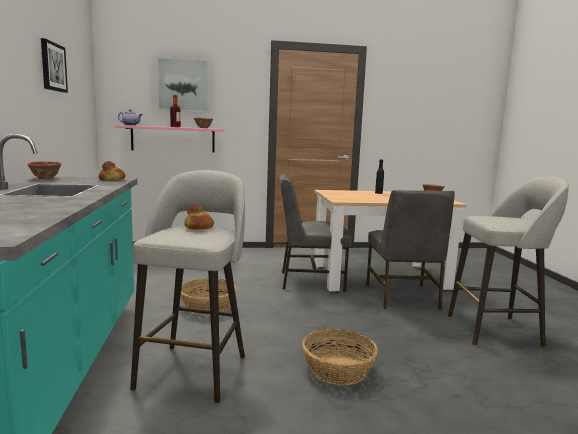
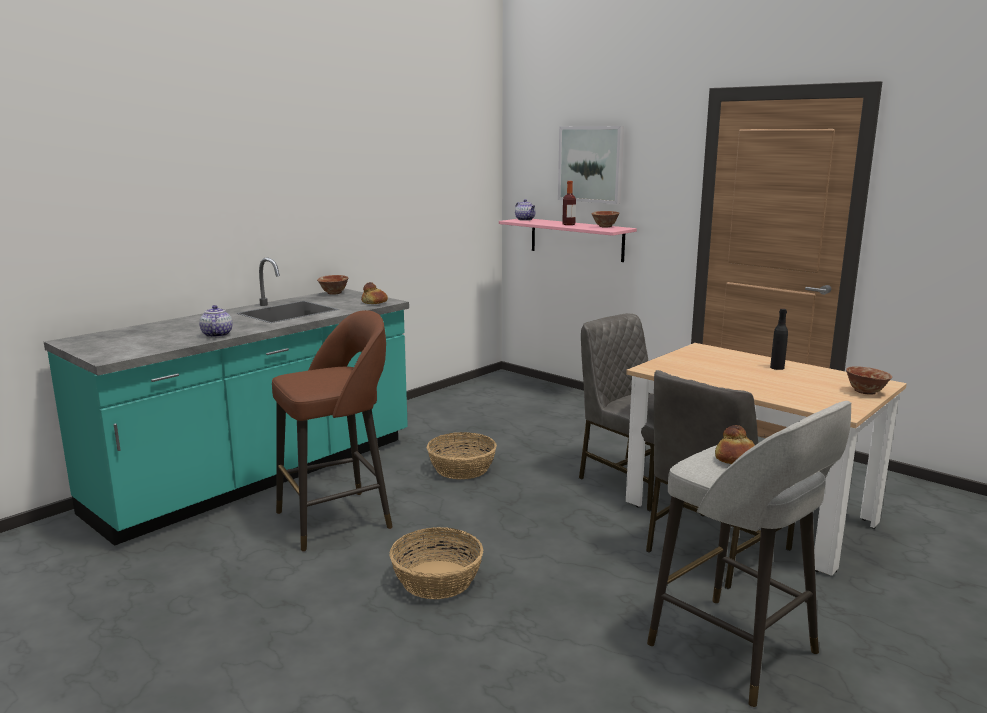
camera: 50 degrees right, 5 degrees up
picture [41,38,68,93] -> none
grey stool [130,170,245,403] -> brown stool [272,310,393,551]
bread [184,204,214,230] -> bread moved to [715,425,755,464]
none -> teapot [199,305,232,338]

